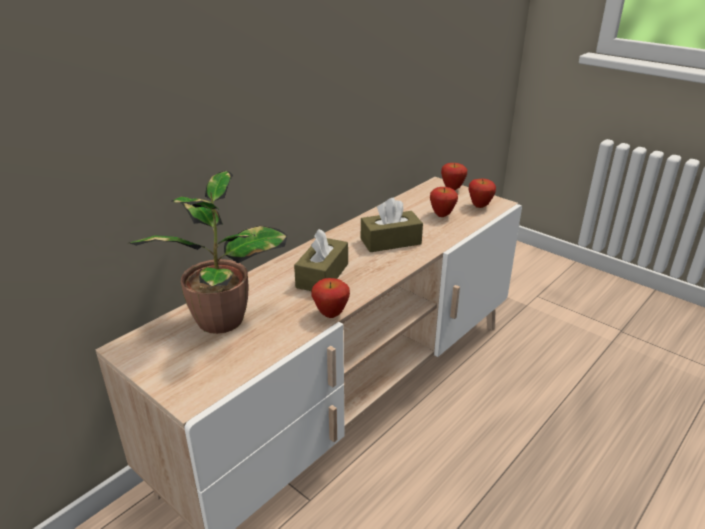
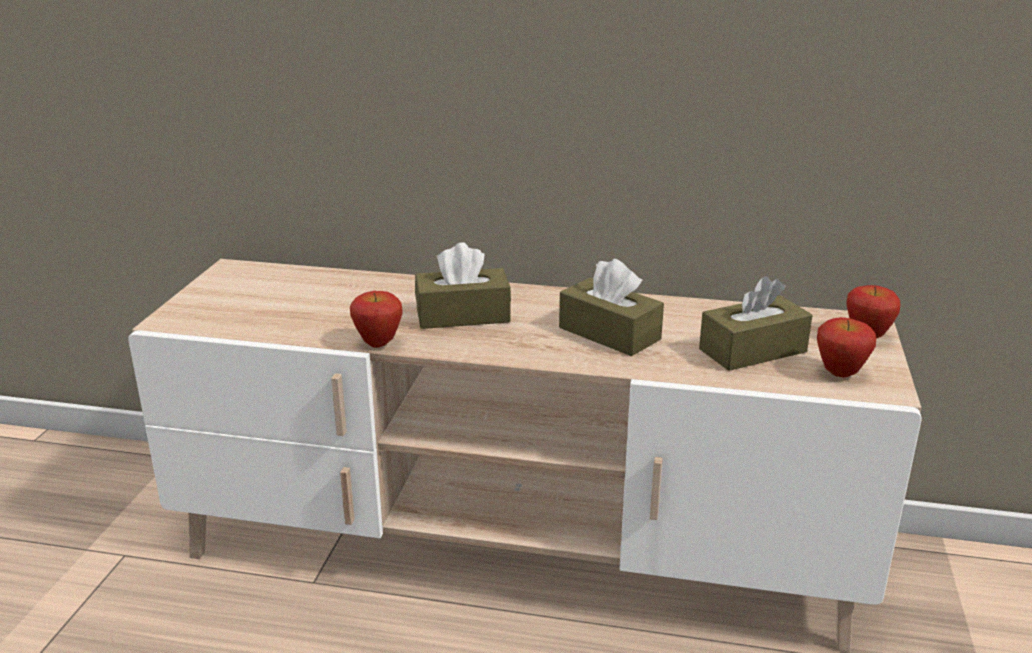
camera: 60 degrees right, 5 degrees down
potted plant [127,171,287,334] -> none
apple [430,187,458,217] -> brown tissue box [699,276,813,371]

